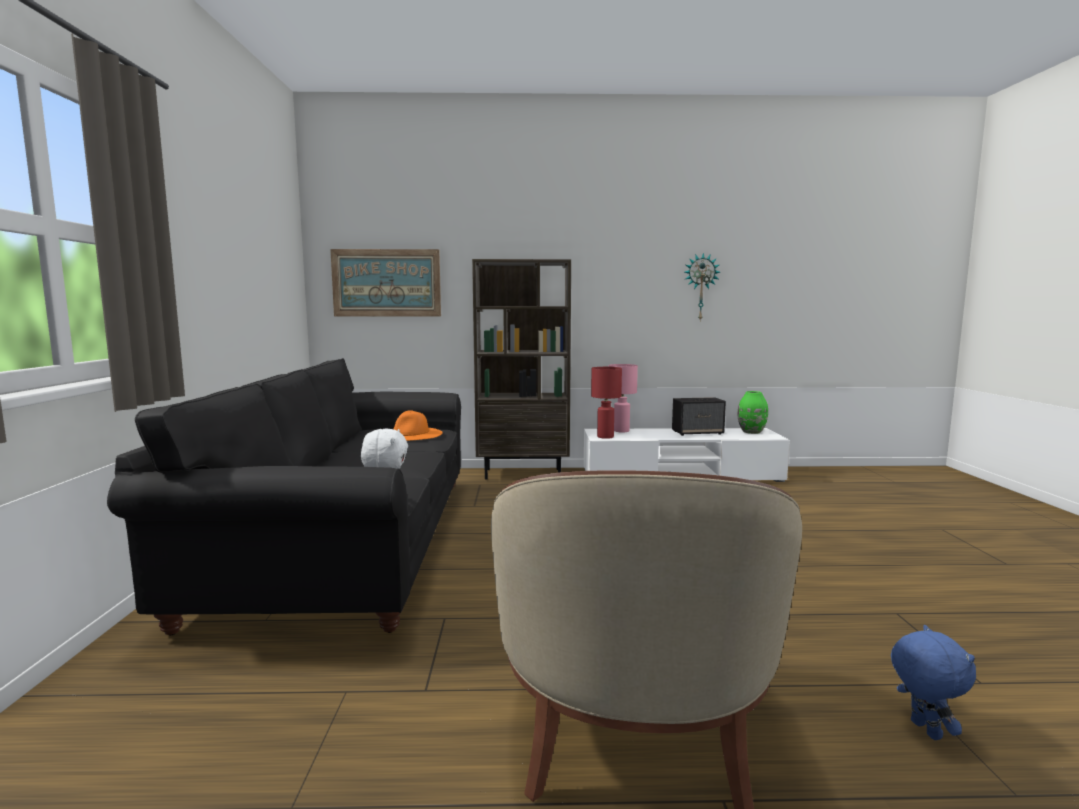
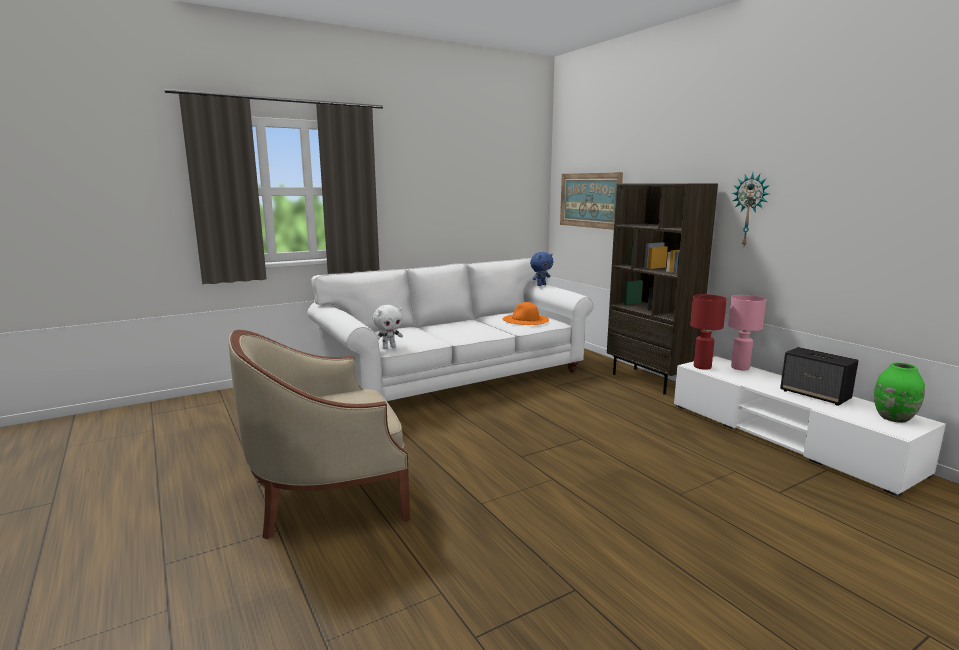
camera: 60 degrees right, 5 degrees up
black sofa [107,358,461,635] -> white sofa [307,258,594,401]
wall clock [685,253,720,320] -> wall clock moved to [732,173,770,246]
blue plush toy [891,625,976,740] -> blue plush toy moved to [530,252,553,286]

